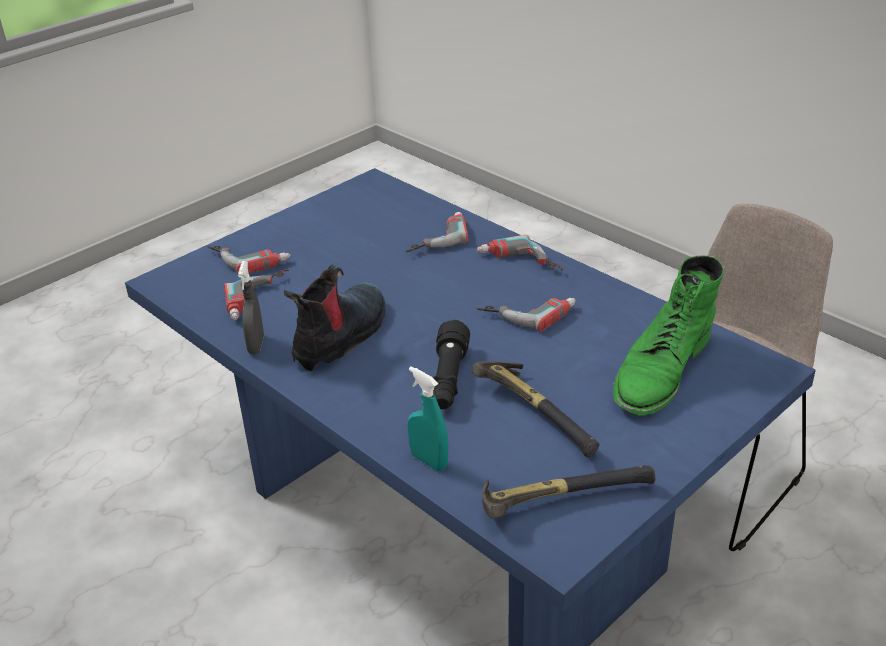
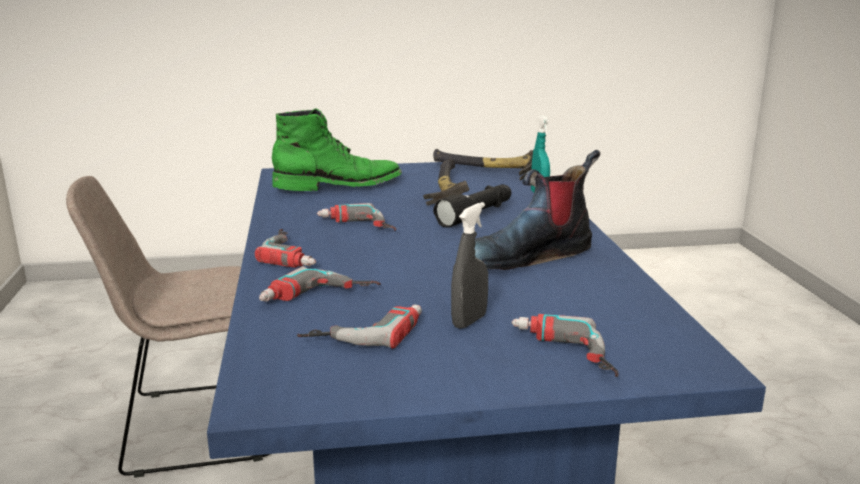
camera: 145 degrees left, 15 degrees down
power drill [224,269,289,320] -> power drill moved to [297,304,422,349]
grey spray bottle [238,261,264,354] -> grey spray bottle moved to [451,202,488,329]

